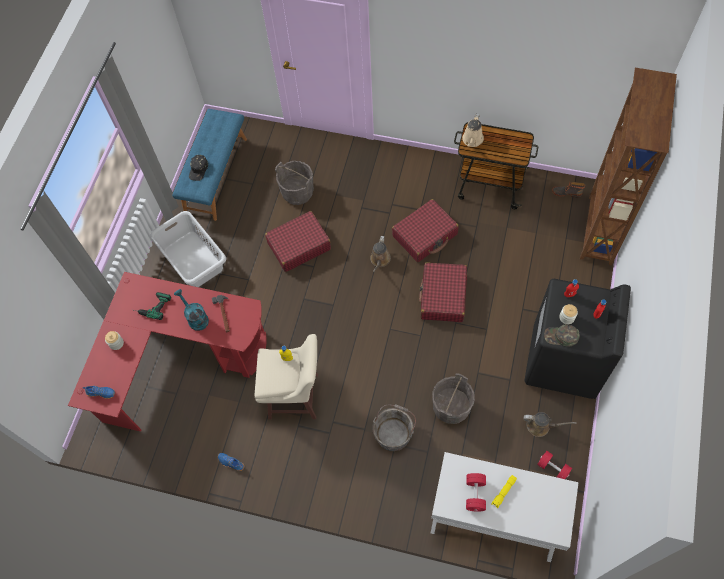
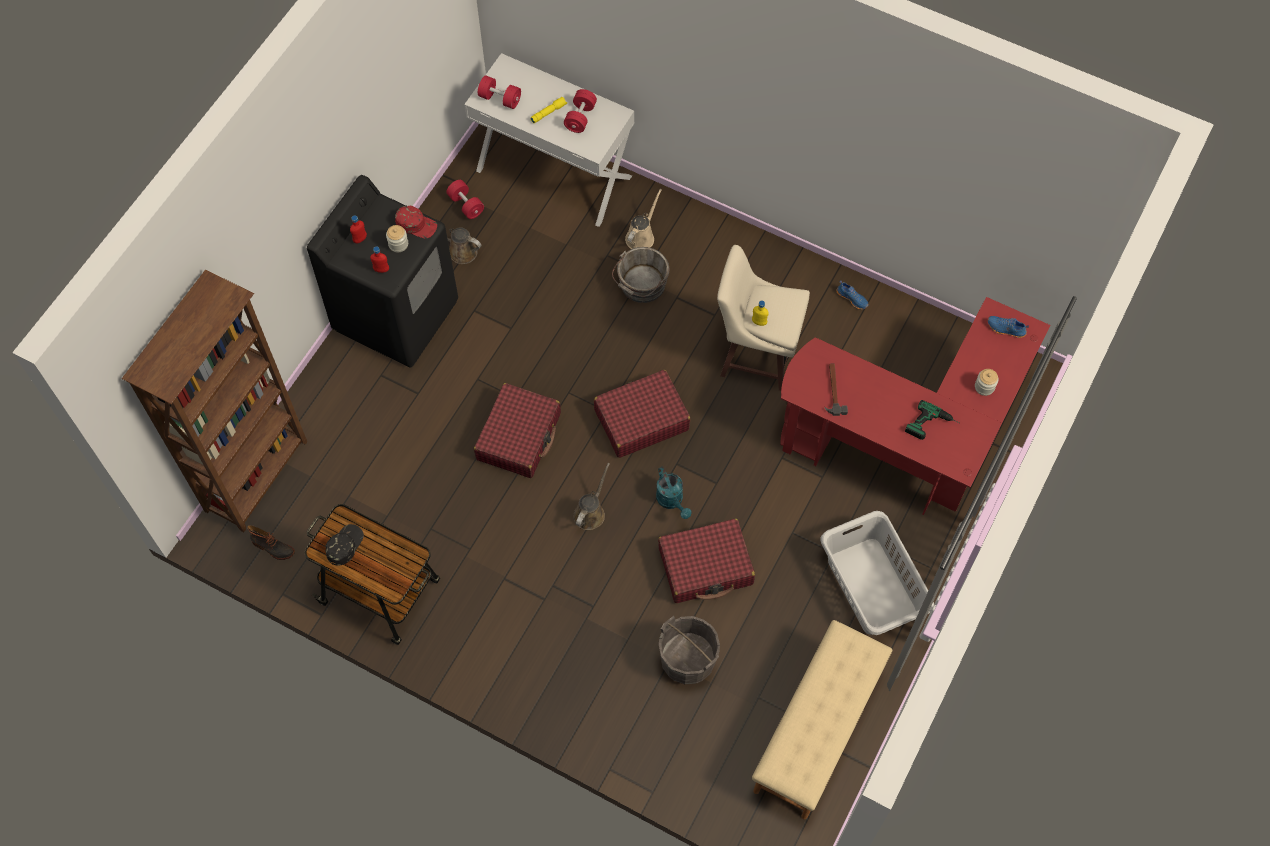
camera: 170 degrees left, 0 degrees up
blue bench [172,109,247,221] -> beige bench [752,620,892,819]
turquoise watering can [174,289,209,331] -> turquoise watering can moved to [656,467,692,519]
black cap [189,155,208,181] -> black cap moved to [325,524,364,566]
red suitcase [392,199,459,262] -> red suitcase moved to [594,370,691,458]
grey bucket [432,373,475,424] -> none
beige watering can [462,114,484,147] -> beige watering can moved to [625,189,662,249]
green cap [544,325,580,347] -> red cap [395,206,437,239]
none -> red dumbbell [478,76,521,109]

